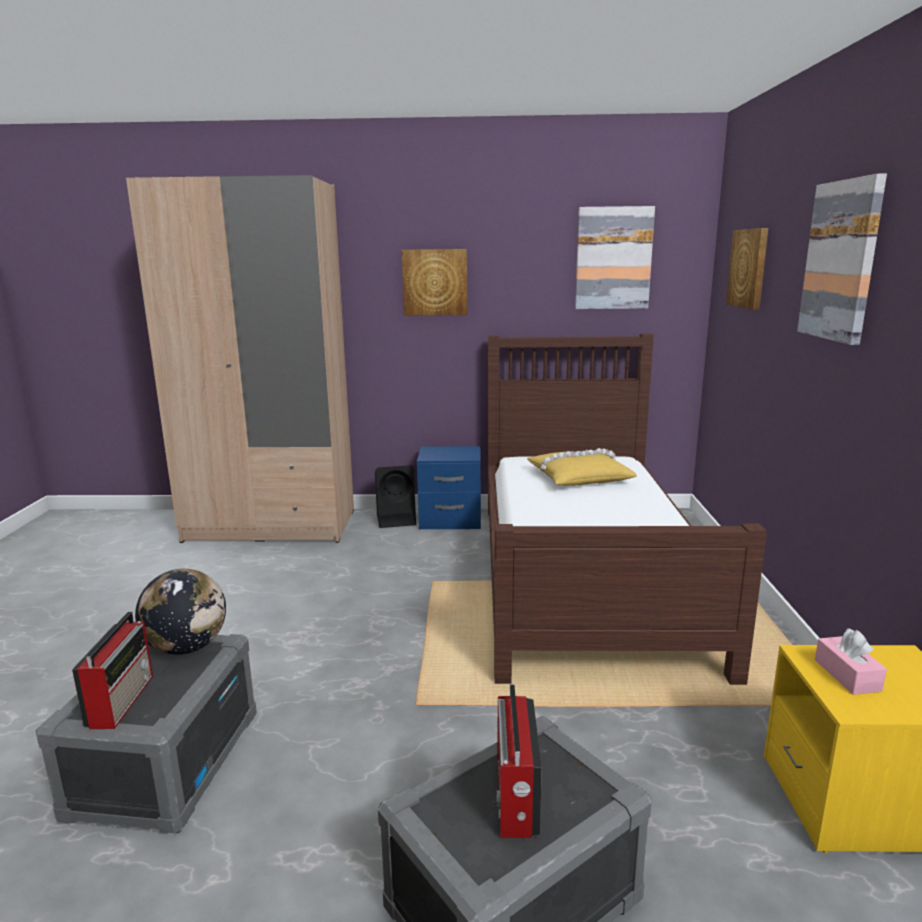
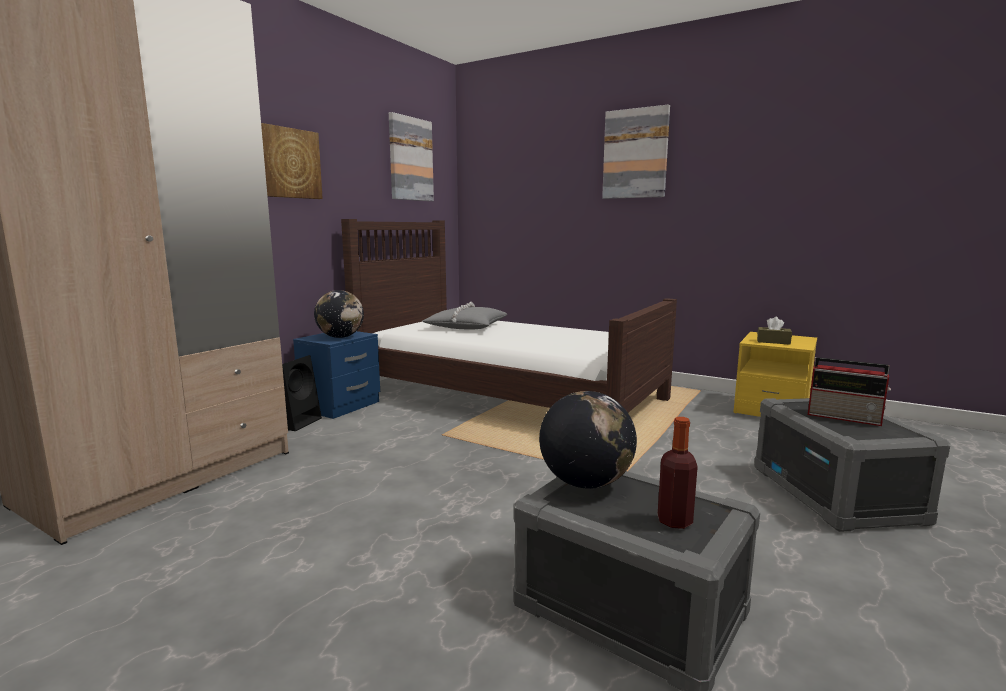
camera: 60 degrees left, 5 degrees down
radio [72,611,153,729] -> bottle [658,417,698,529]
yellow pillow [527,448,637,486] -> grey pillow [422,302,507,330]
picture [726,228,768,310] -> none
pink tissue box [815,628,887,695] -> brown tissue box [757,317,792,345]
none -> globe [314,290,364,338]

